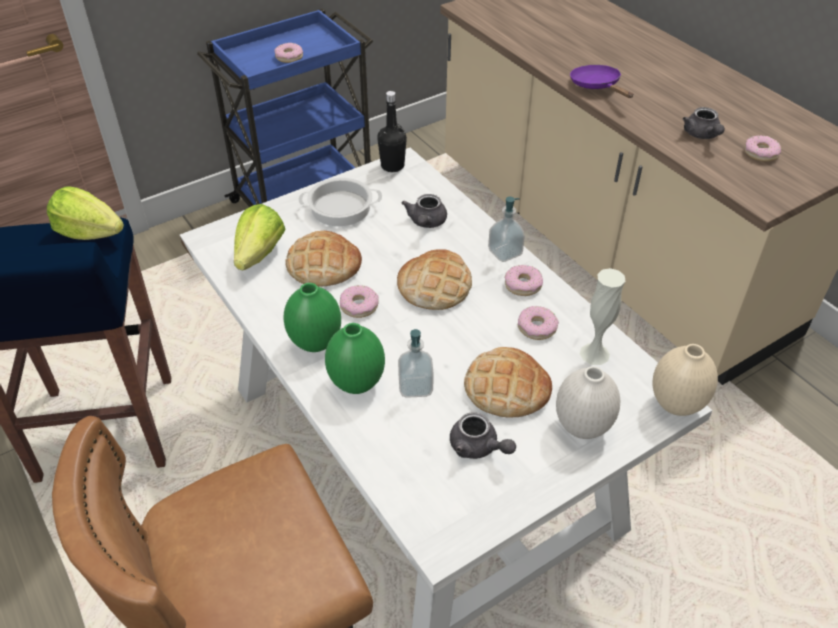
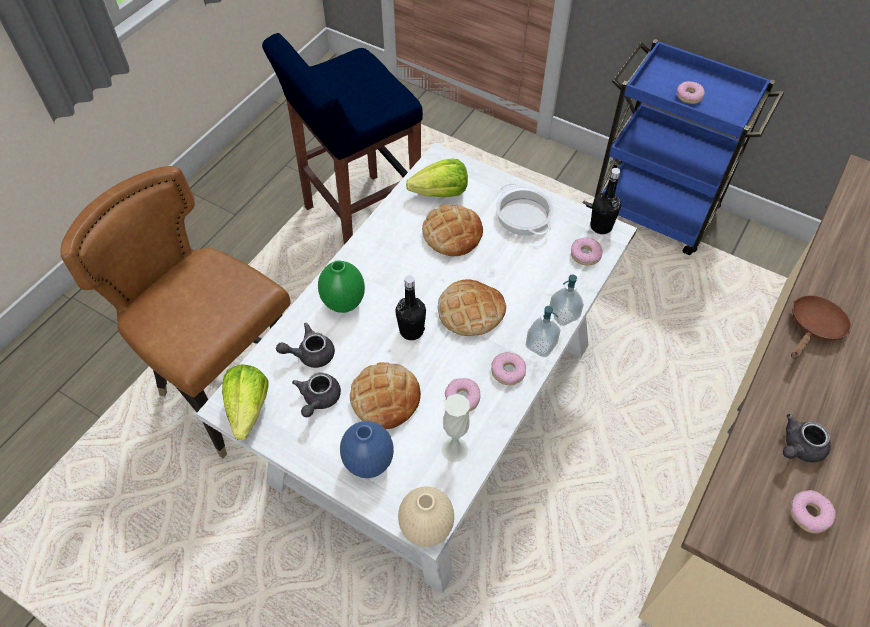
camera: 65 degrees right, 10 degrees up
lettuce [47,186,124,240] -> lettuce moved to [222,364,269,440]
green vase [284,283,341,352] -> none
donut [340,285,379,318] -> donut moved to [571,237,602,265]
soap dispenser [398,329,434,398] -> soap dispenser moved to [549,275,584,326]
grey teapot [401,194,447,228] -> grey teapot moved to [276,323,335,368]
white vase [556,366,621,439] -> blue vase [340,421,394,478]
purple frying pan [570,65,633,98] -> brown frying pan [791,295,851,359]
none -> black bottle [396,275,426,340]

